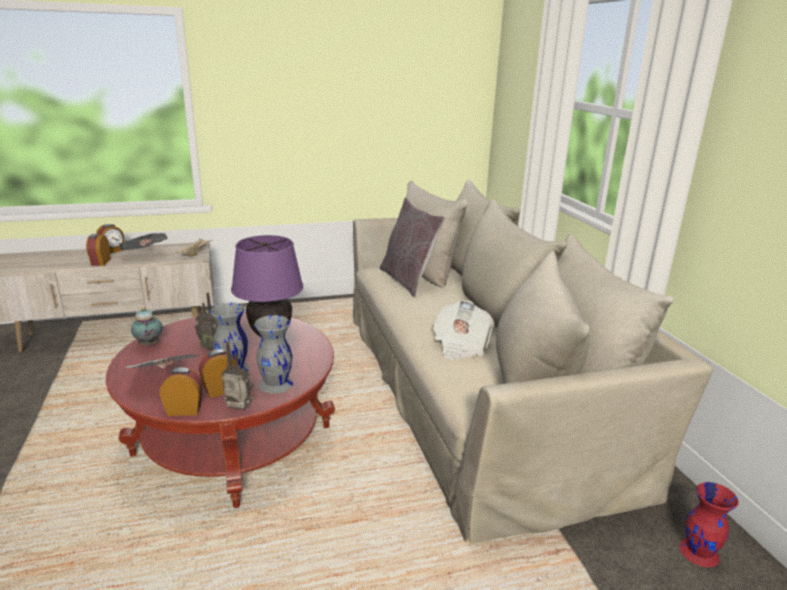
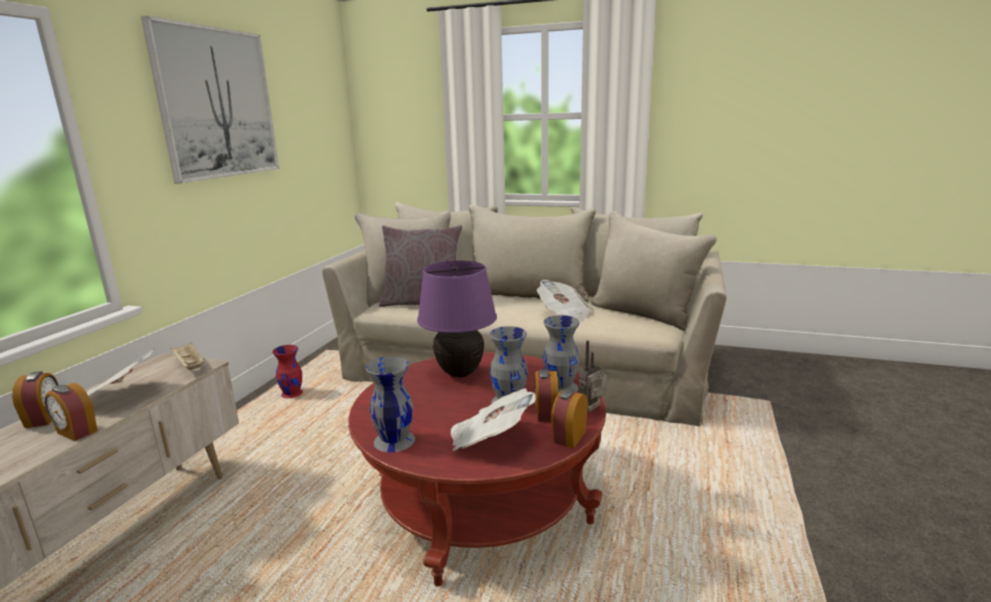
camera: 55 degrees left, 5 degrees down
teapot [131,307,163,346] -> grey vase [366,356,415,452]
radio [195,293,217,351] -> none
red vase [679,482,739,567] -> red vase moved to [272,345,303,398]
none -> picture [141,16,279,183]

